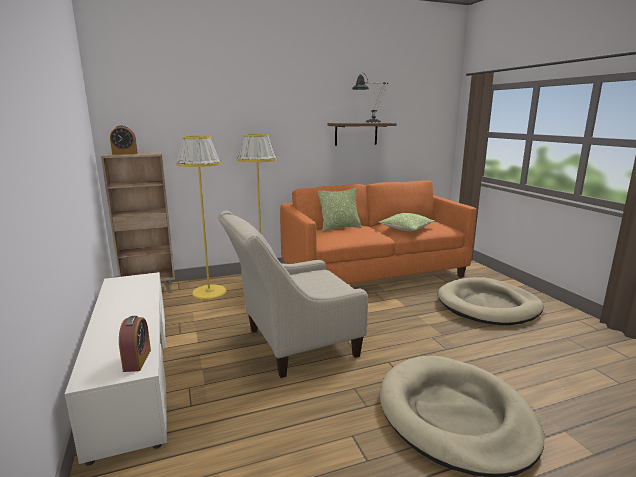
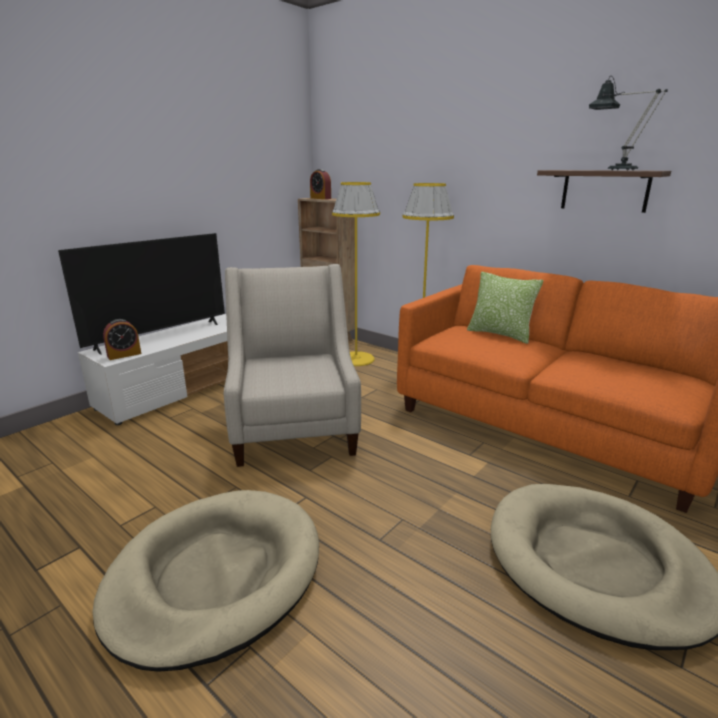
camera: 60 degrees right, 5 degrees up
beige armchair [218,210,368,378] -> beige armchair turned 45 degrees clockwise [224,264,361,467]
pillow [379,213,435,231] -> none
none -> television [58,233,225,355]

